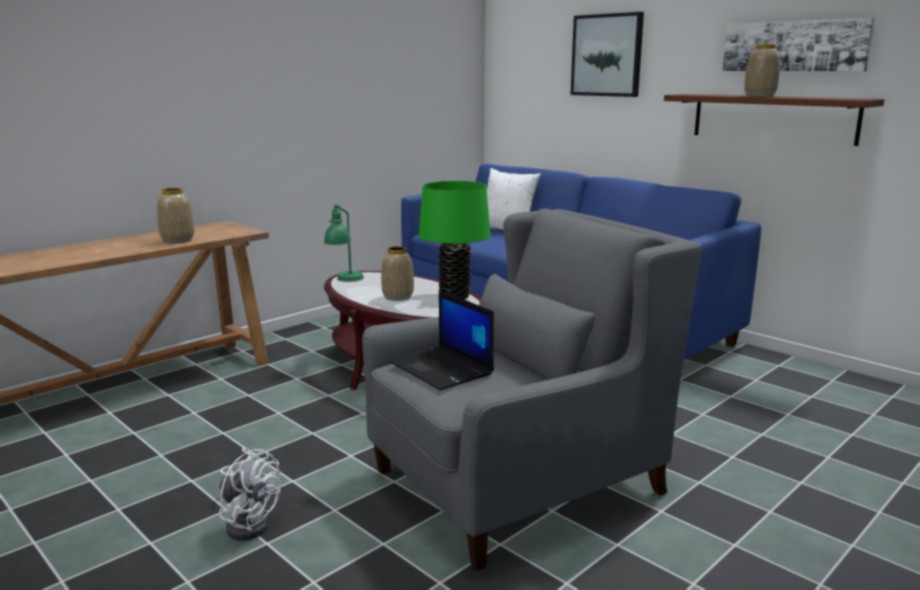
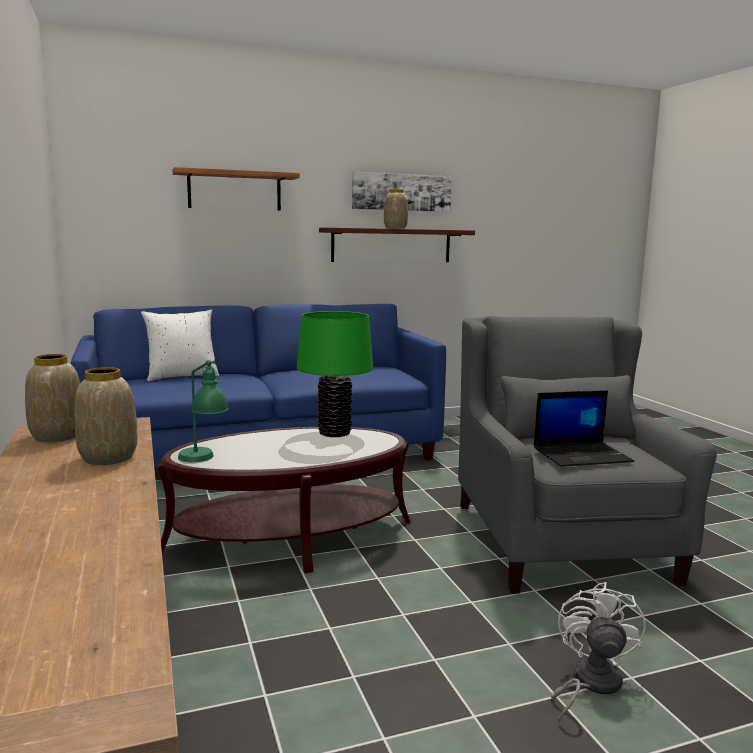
camera: 65 degrees left, 5 degrees down
white fan [219,448,281,541] -> white fan turned 45 degrees counterclockwise [551,582,646,723]
vase [381,246,414,301] -> vase moved to [25,354,80,442]
picture [570,12,644,97] -> shelf [172,167,300,211]

